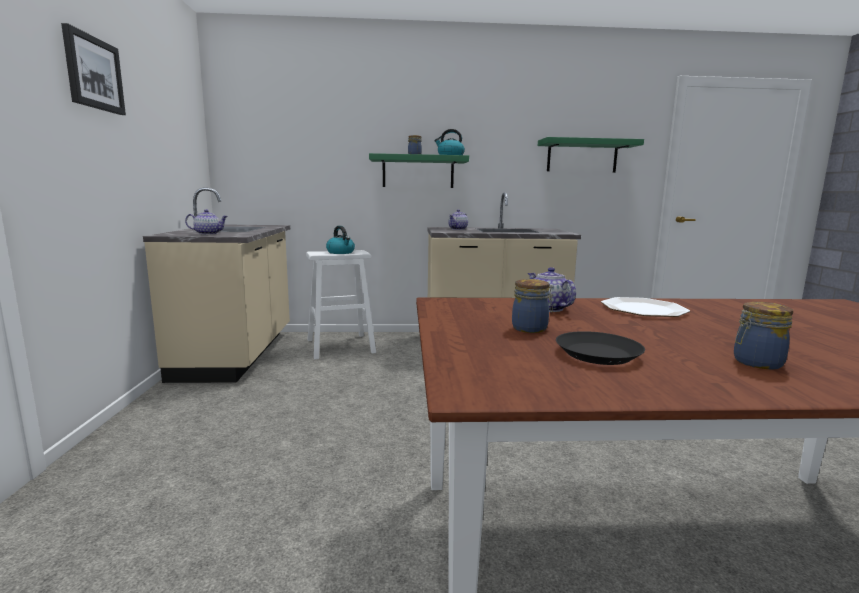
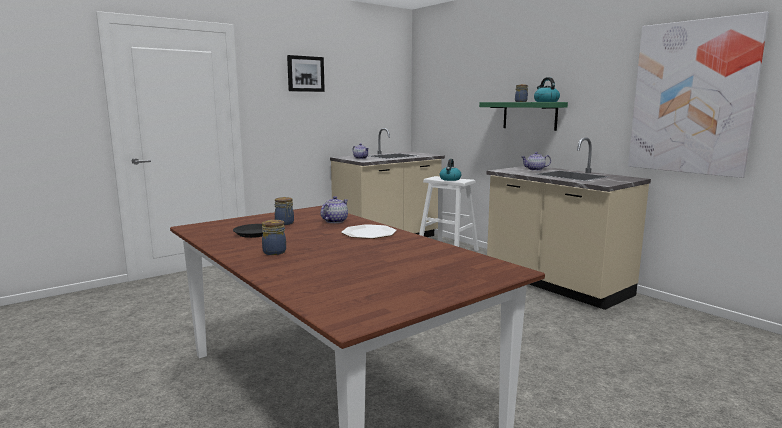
camera: 55 degrees right, 0 degrees up
green shelf [538,137,644,173] -> picture [628,12,769,178]

